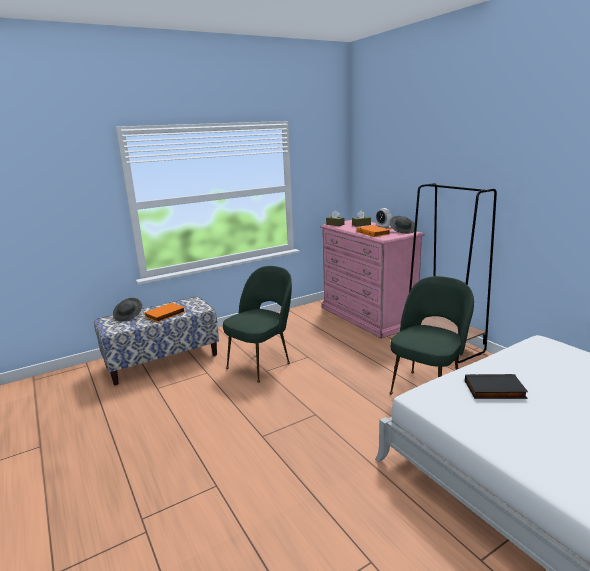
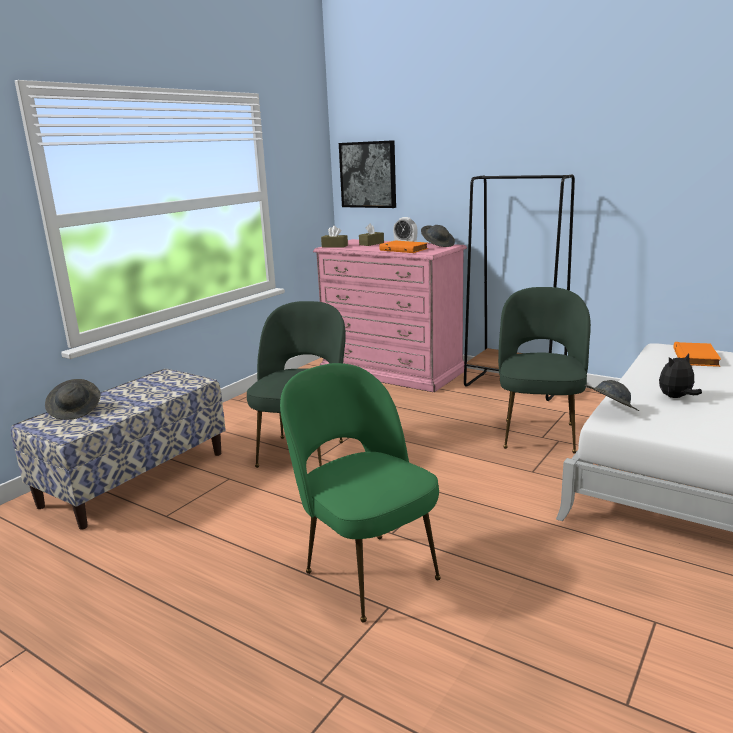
camera: 25 degrees left, 0 degrees up
orange book [145,303,185,322] -> orange book moved to [674,342,721,367]
black book [465,374,528,399] -> plush toy [659,353,702,398]
none -> green chair [280,363,441,623]
none -> picture [339,140,396,208]
none -> grey hat [585,380,639,411]

